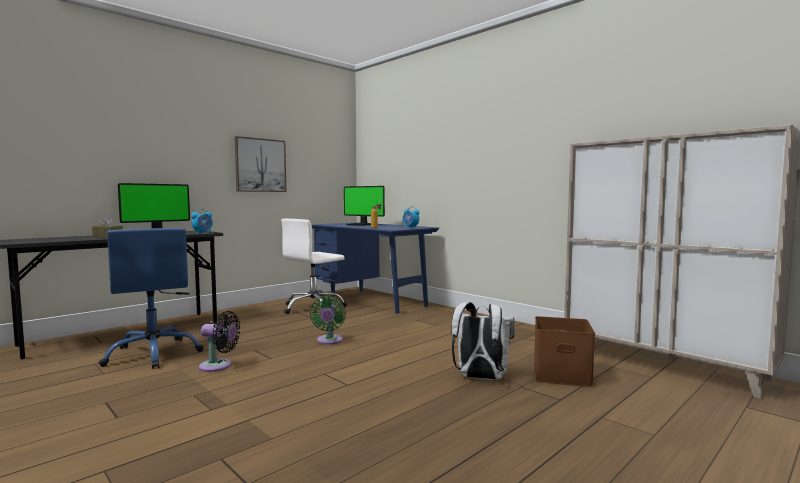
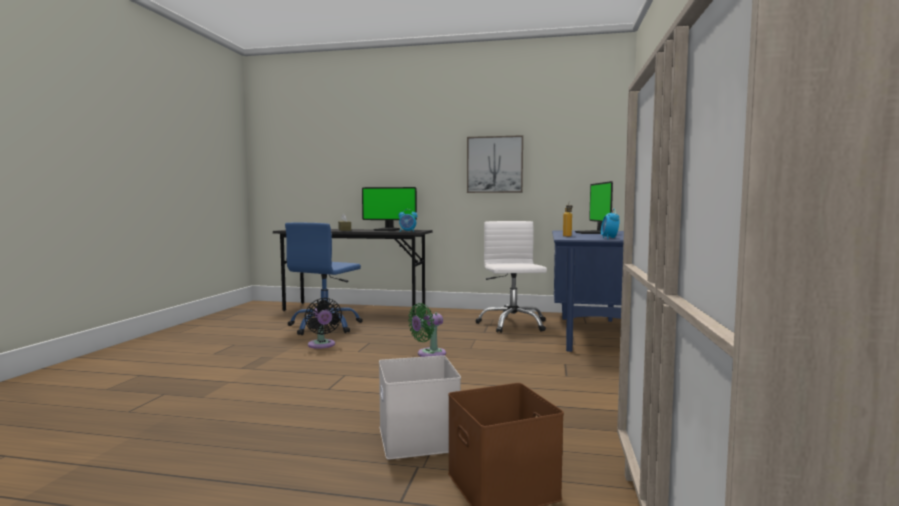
camera: 55 degrees right, 0 degrees up
white office chair [281,219,347,314] -> white office chair turned 75 degrees clockwise [476,221,547,333]
white backpack [451,302,515,380] -> white storage box [379,355,461,460]

